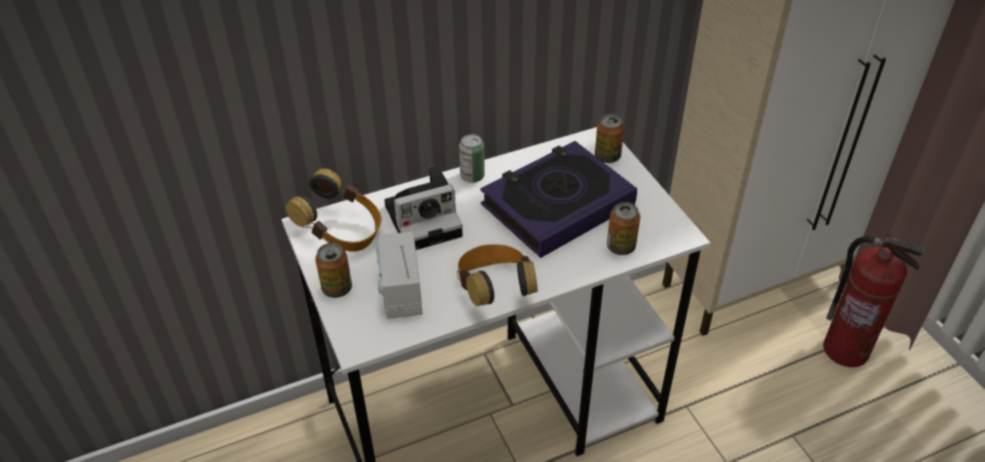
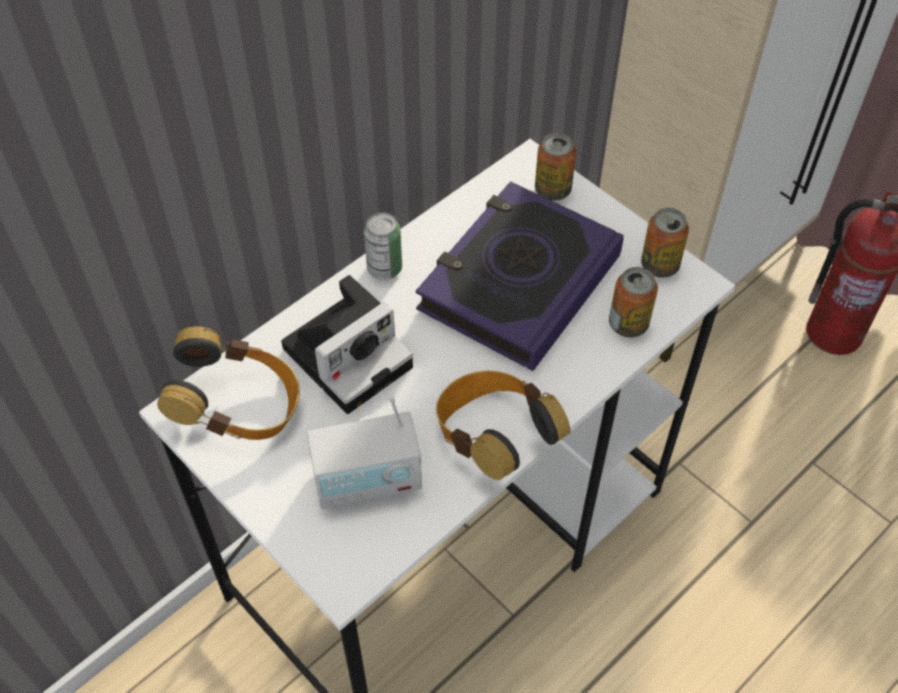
camera: 20 degrees left, 10 degrees up
can [315,243,352,298] -> can moved to [641,208,689,278]
radio [376,232,422,319] -> radio turned 75 degrees counterclockwise [307,397,422,509]

